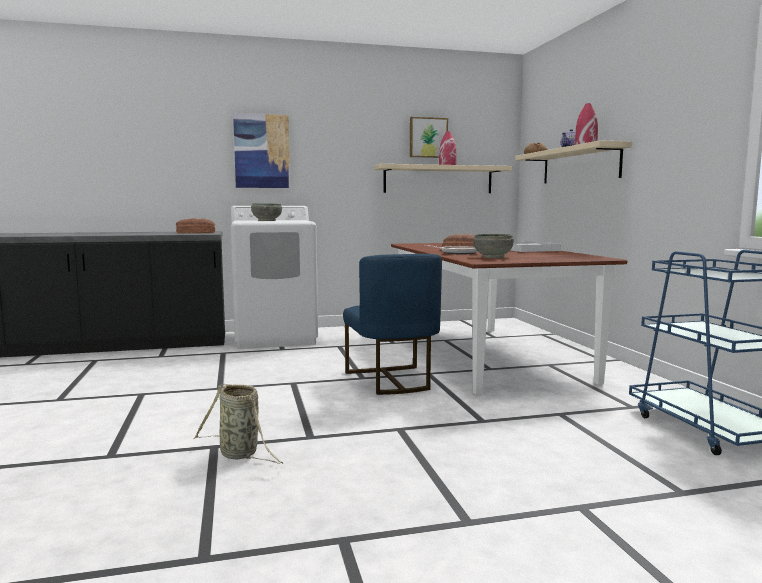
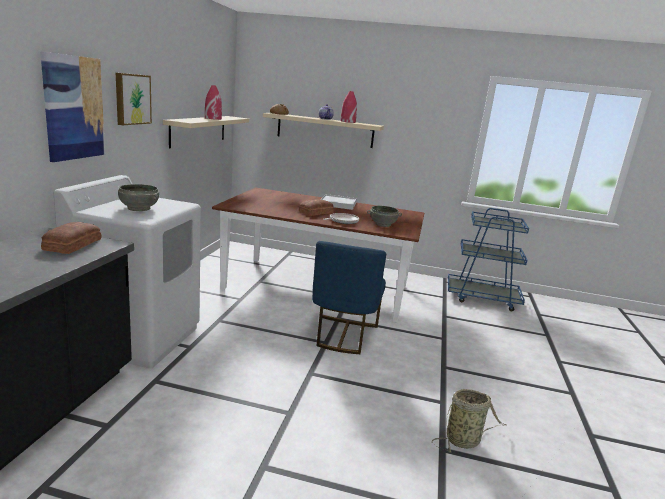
camera: 65 degrees left, 10 degrees up
blue chair [343,254,442,395] -> blue chair turned 90 degrees clockwise [312,241,386,354]
picture [410,117,448,158] -> picture moved to [116,73,152,125]

